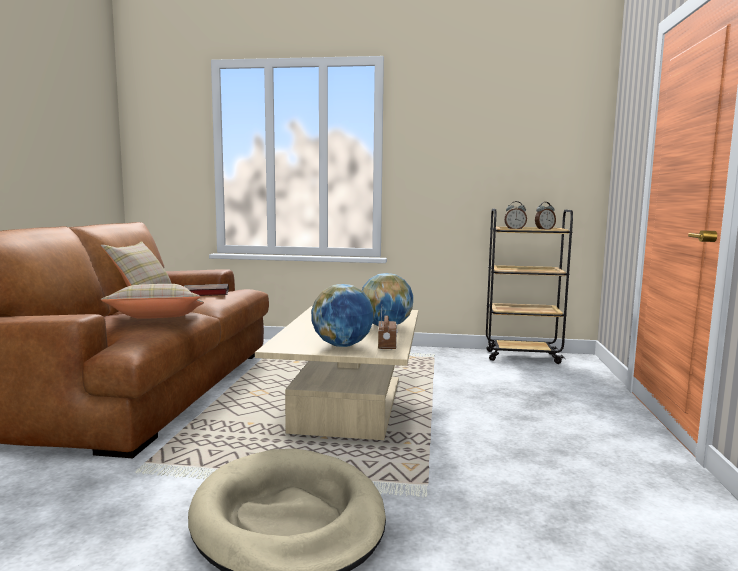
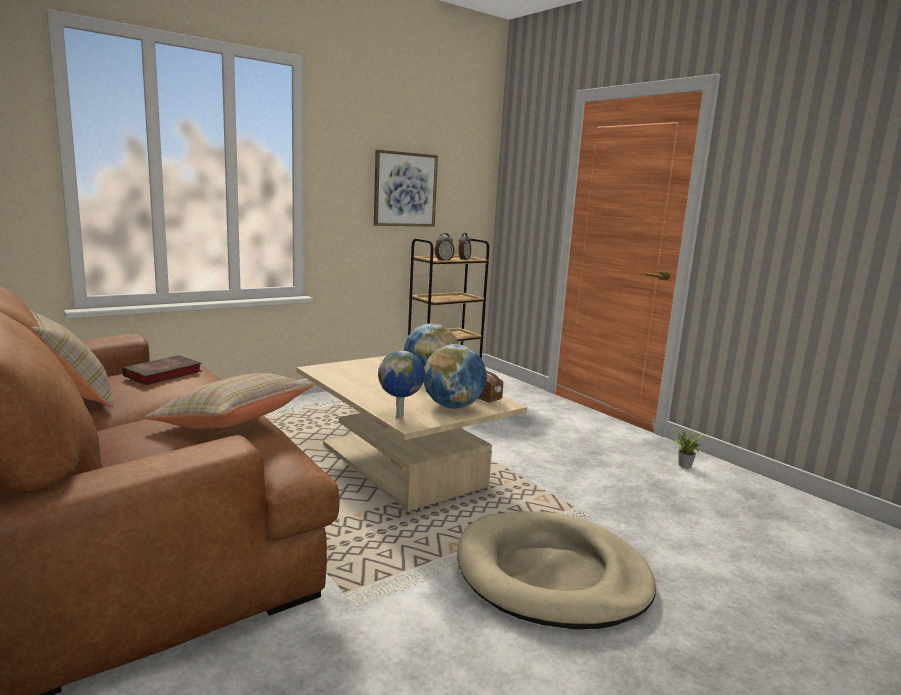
camera: 45 degrees left, 5 degrees up
none -> picture [374,150,438,227]
none -> globe [378,351,425,418]
none -> potted plant [673,428,705,468]

